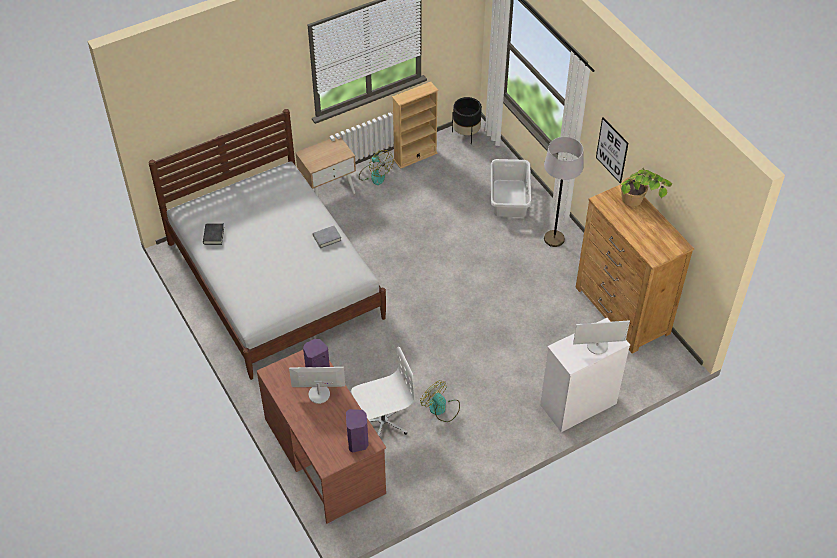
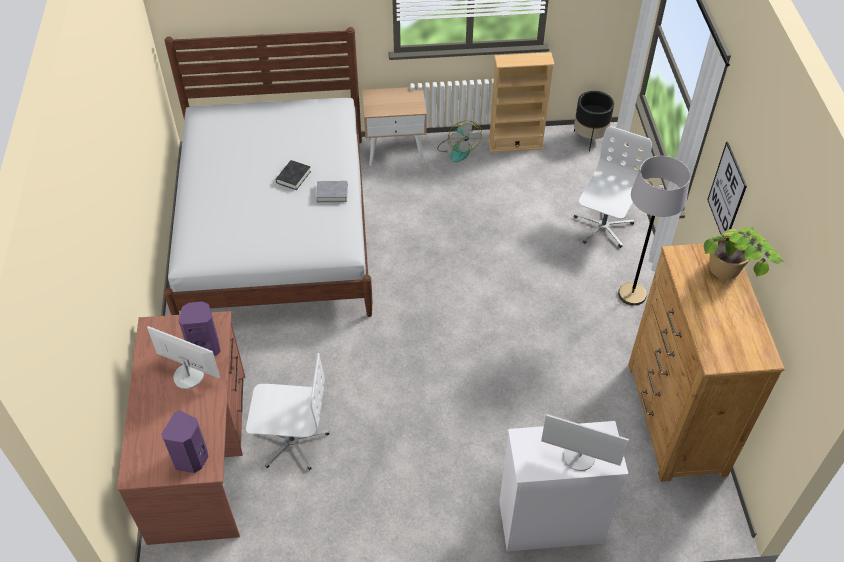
camera: 25 degrees right, 0 degrees up
black book [203,224,224,245] -> black book moved to [276,160,311,190]
fan [420,380,460,422] -> none
grey laundry basket [491,159,532,217] -> white office chair [574,126,652,248]

